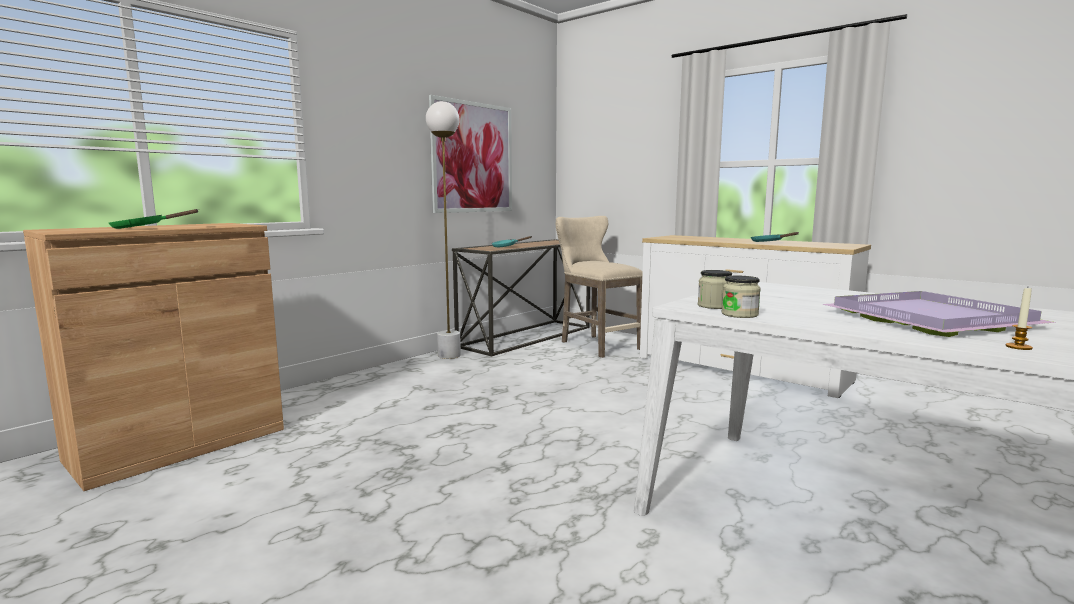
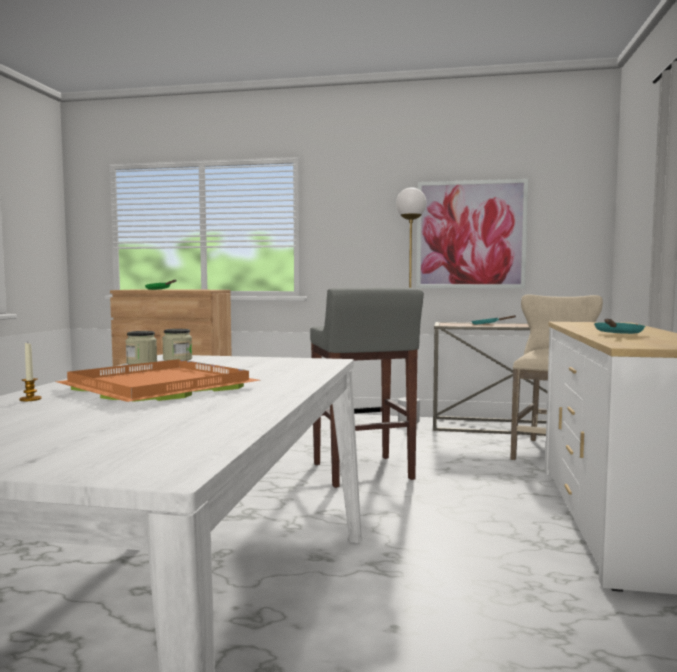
camera: 60 degrees right, 5 degrees down
purple tray [823,291,1055,337] -> orange tray [56,359,260,402]
none -> grey stool [310,288,424,488]

